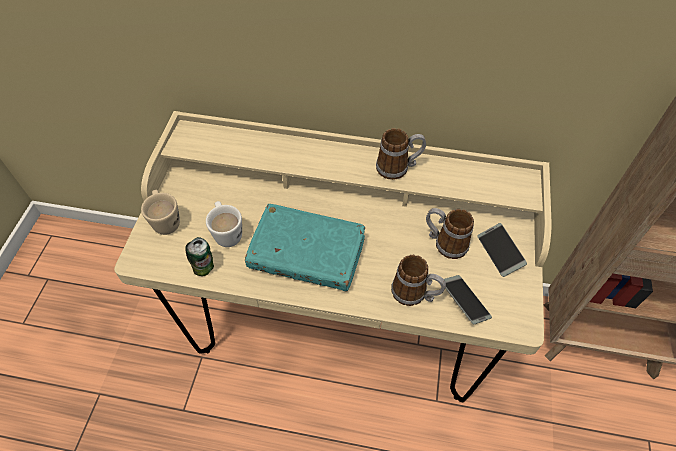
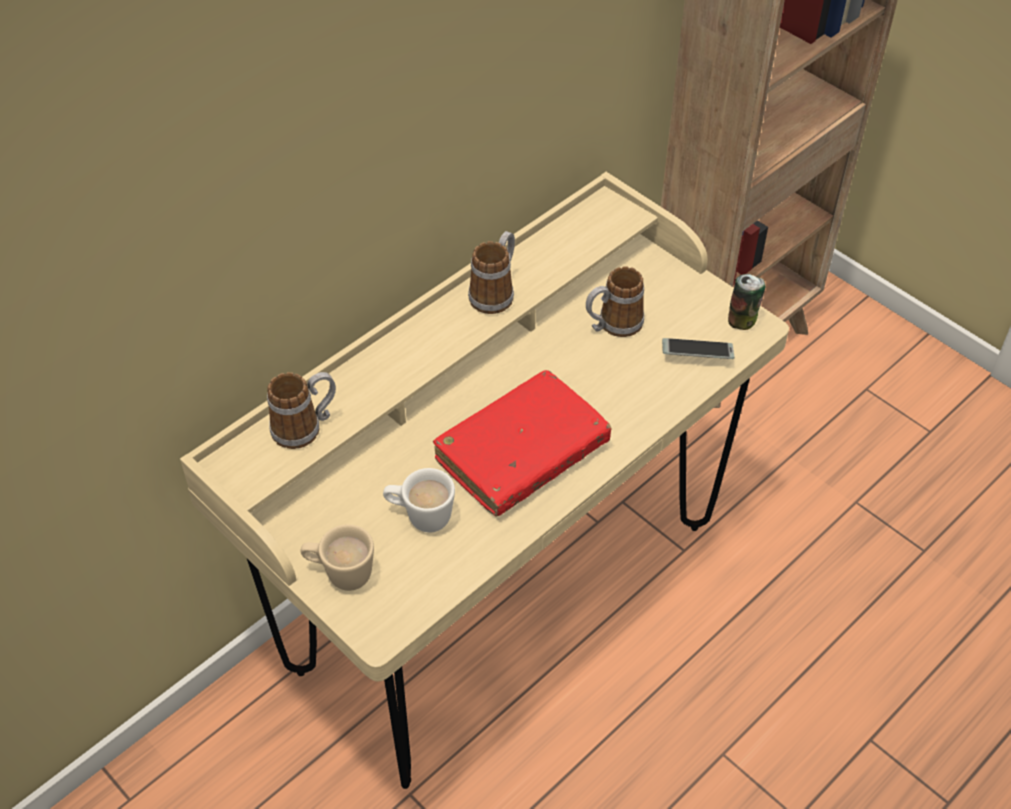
camera: 55 degrees left, 5 degrees down
can [185,237,214,276] -> can moved to [728,274,765,330]
turquoise book [245,204,365,291] -> red book [433,370,612,517]
mug [391,255,446,306] -> mug moved to [267,372,336,449]
phone [477,223,527,277] -> none

